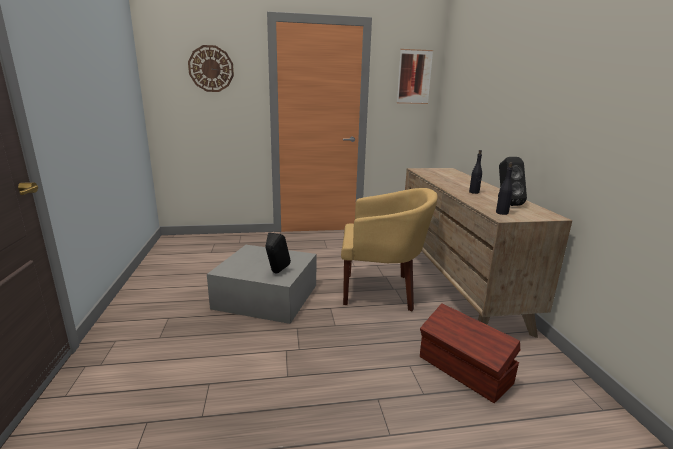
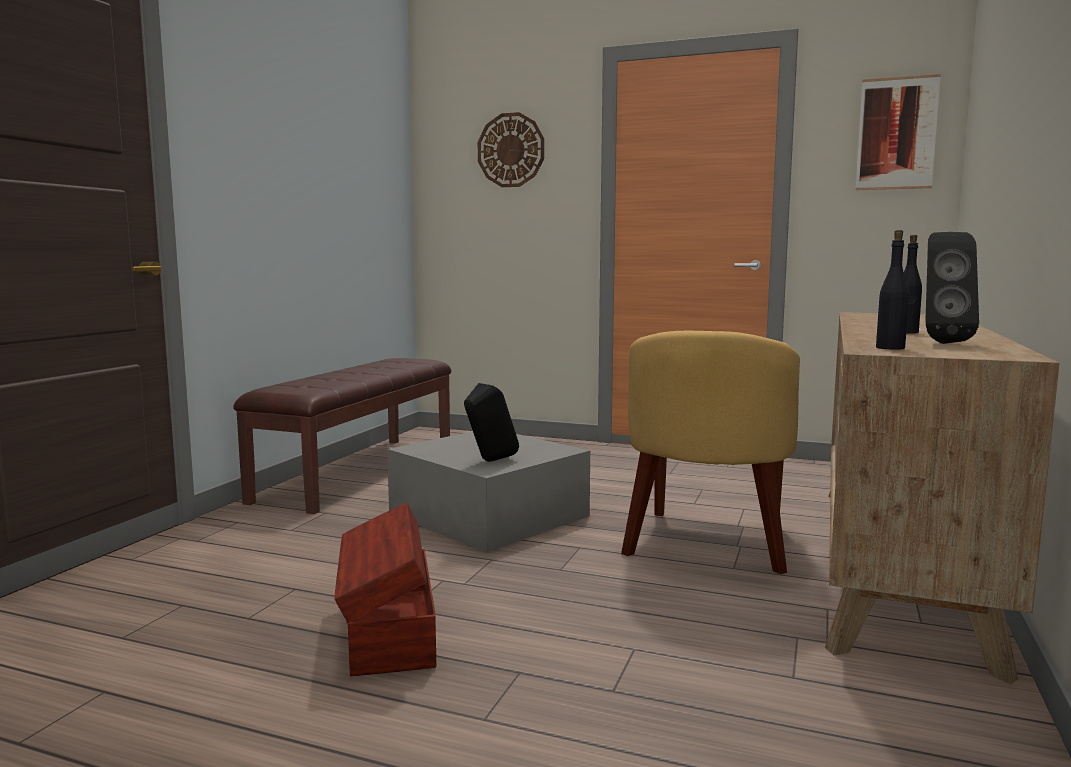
camera: 30 degrees right, 10 degrees down
yellow armchair [341,188,438,311] -> yellow armchair turned 75 degrees clockwise [621,331,800,574]
brown storage box [420,304,520,403] -> brown storage box moved to [334,502,436,676]
none -> brown bench [233,358,451,514]

